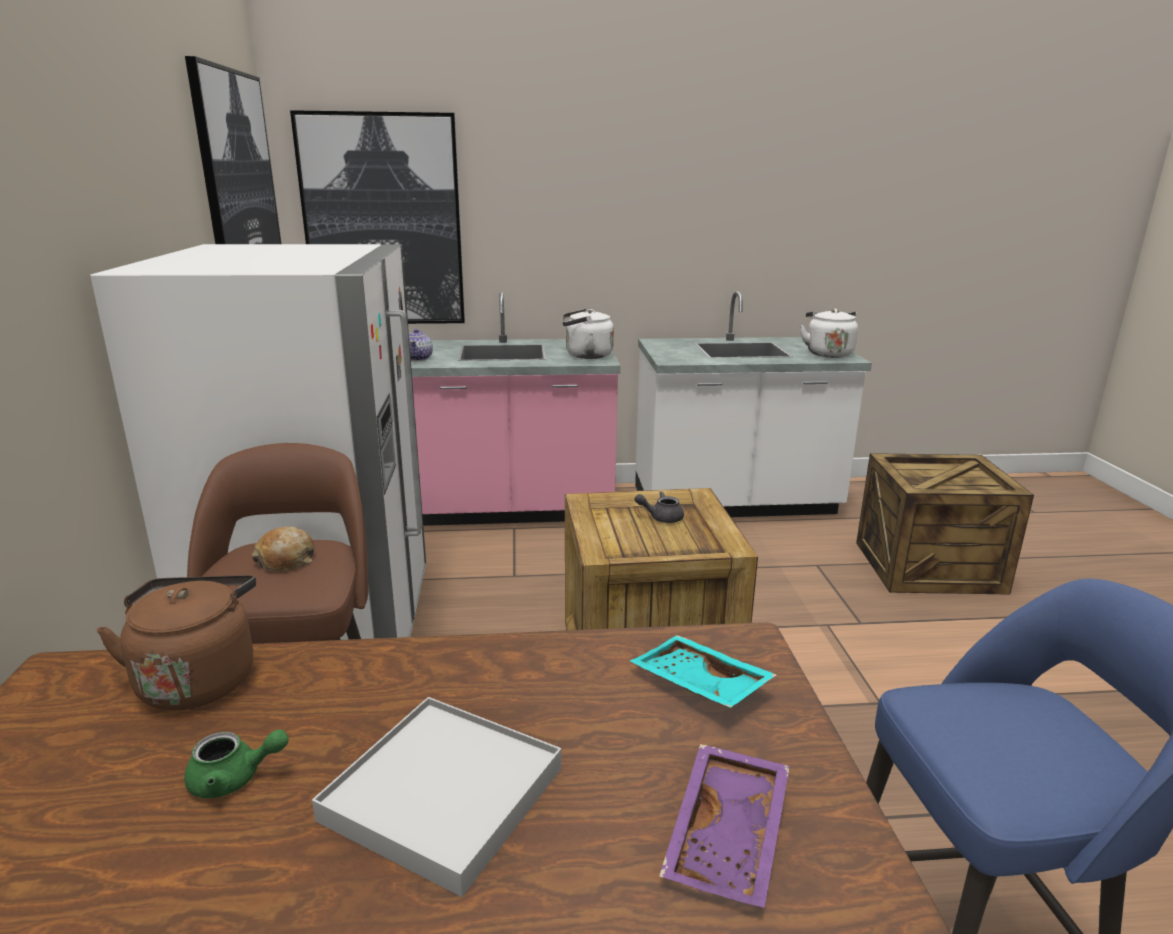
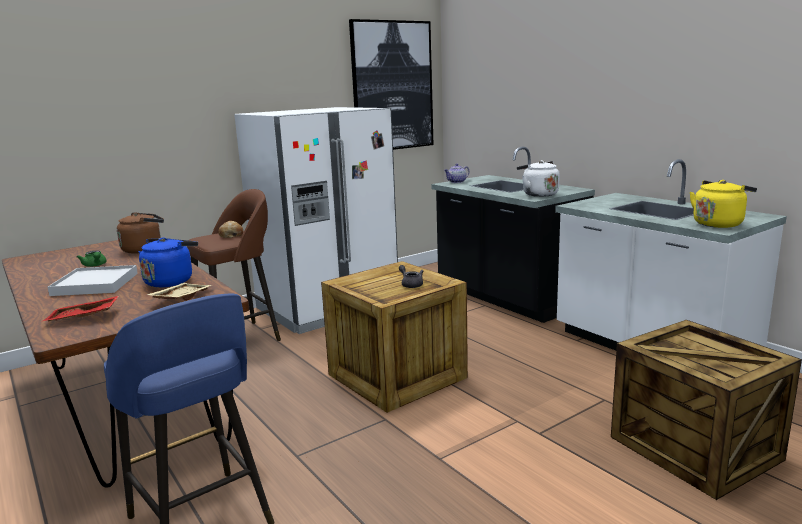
camera: 60 degrees right, 5 degrees down
picture [290,110,465,324] -> none
pink counter [411,292,621,526] -> black counter [431,147,595,323]
turquoise tray [630,635,777,708] -> beige tray [147,283,213,301]
purple tray [659,744,790,908] -> red tray [43,296,119,322]
white kettle [800,309,858,358] -> yellow kettle [690,180,757,228]
none -> blue kettle [139,237,198,287]

